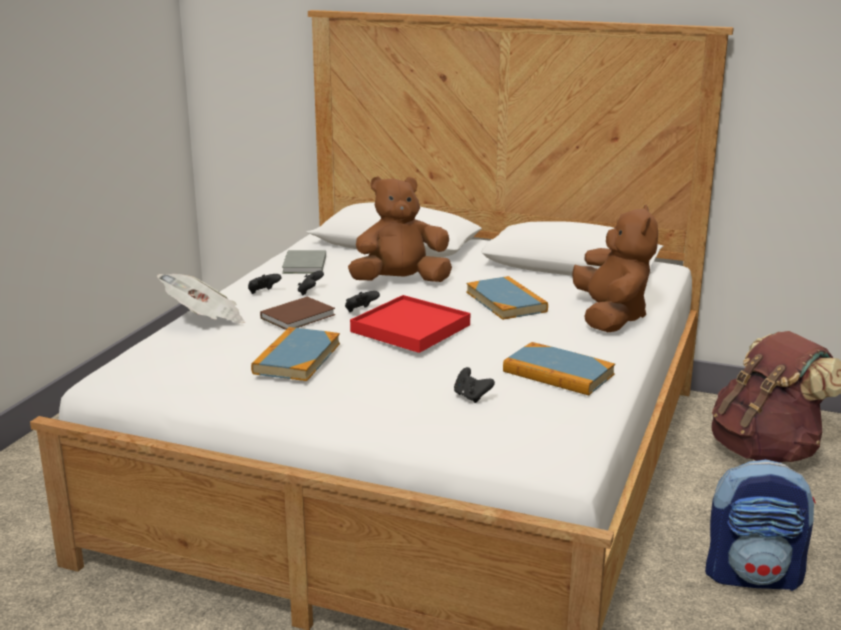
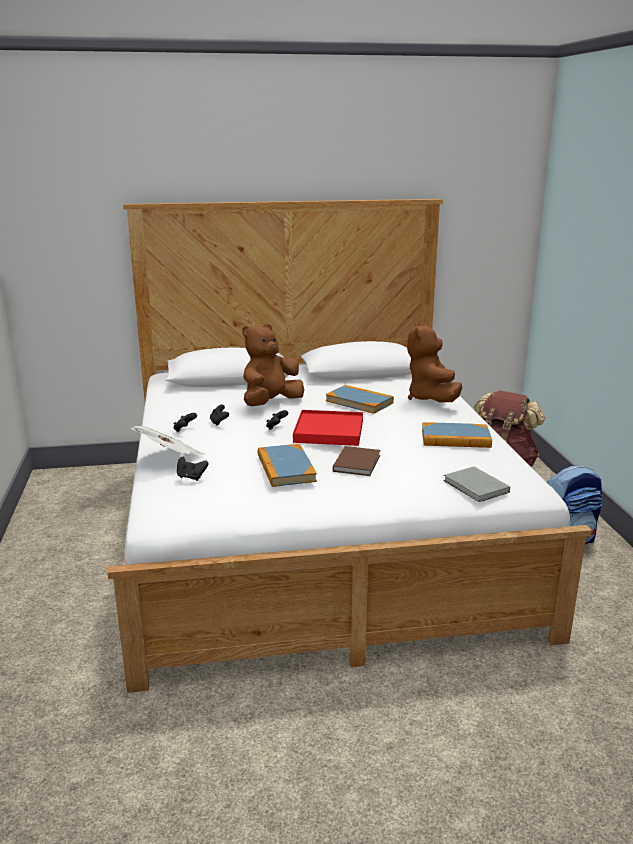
camera: 30 degrees left, 0 degrees up
brown book [260,297,335,330] -> brown book moved to [333,446,381,476]
grey book [282,250,326,273] -> grey book moved to [443,466,510,502]
black game controller [454,367,495,403] -> black game controller moved to [177,457,208,481]
brown plush toy [572,204,658,332] -> brown plush toy turned 150 degrees counterclockwise [407,323,462,402]

